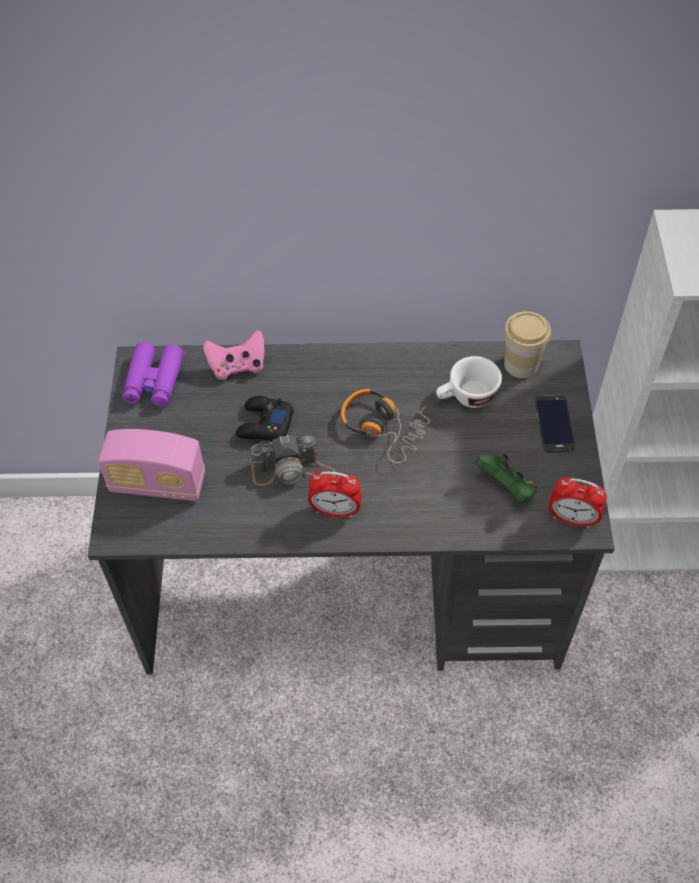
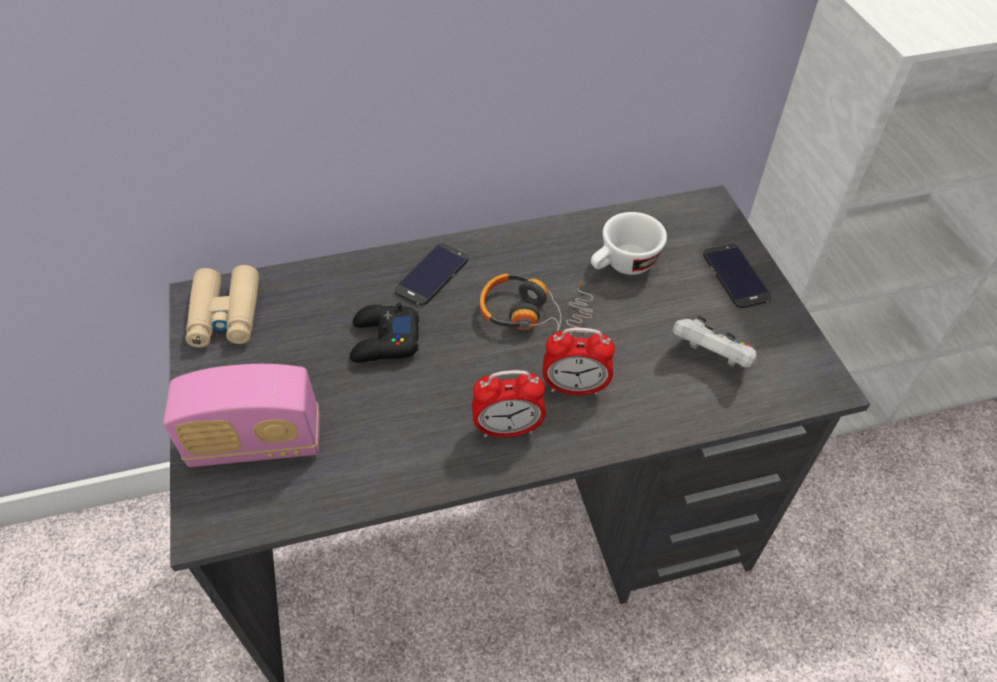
camera: 15 degrees left, 5 degrees down
purple binoculars [122,342,184,407] -> beige binoculars [186,265,259,348]
pink game controller [203,330,265,379] -> none
camera [250,434,336,486] -> none
green game controller [475,454,537,502] -> white game controller [672,316,756,368]
cup [504,311,551,378] -> none
alarm clock [549,477,607,528] -> alarm clock moved to [543,328,615,395]
none -> phone [395,243,469,306]

